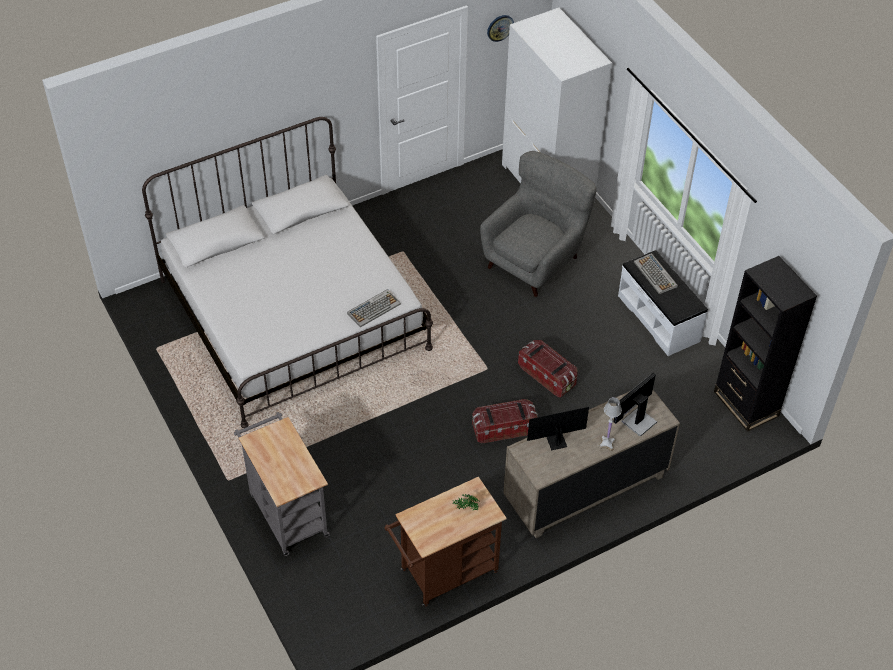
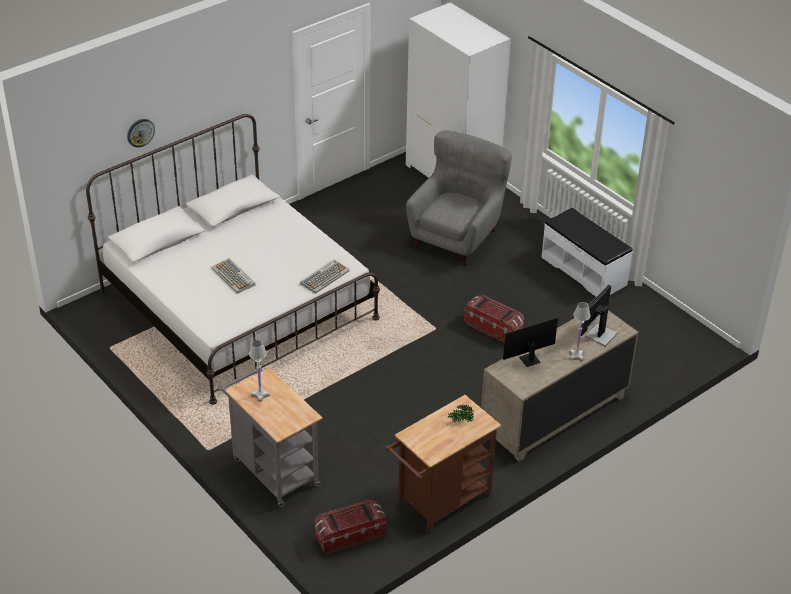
camera: 10 degrees left, 10 degrees down
storage box [472,399,538,444] -> storage box moved to [315,500,386,554]
wall clock [487,15,514,42] -> wall clock moved to [127,119,155,147]
keyboard [634,253,678,294] -> keyboard moved to [211,258,255,293]
black bookcase [714,256,817,432] -> none
none -> white table lamp [249,340,270,402]

